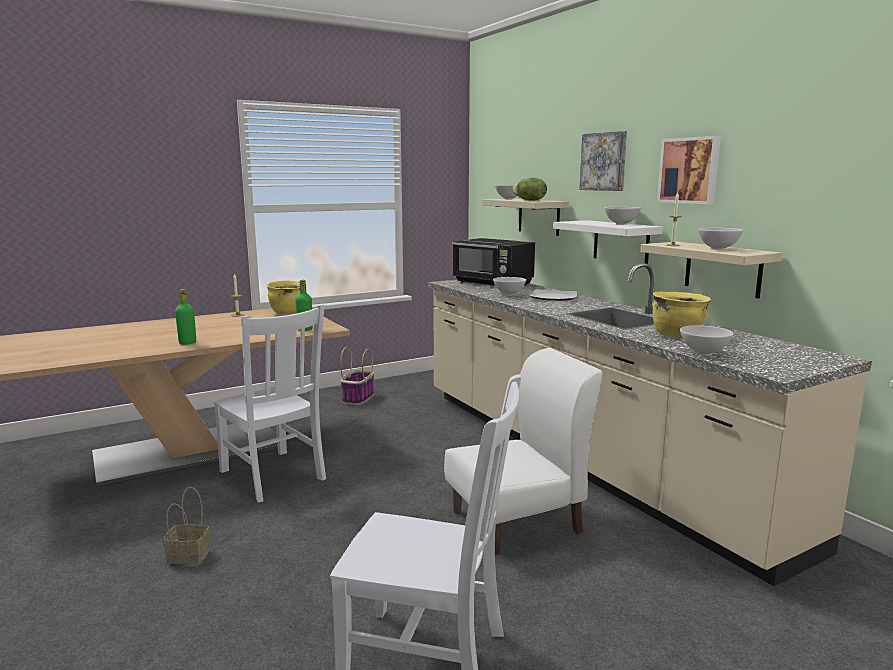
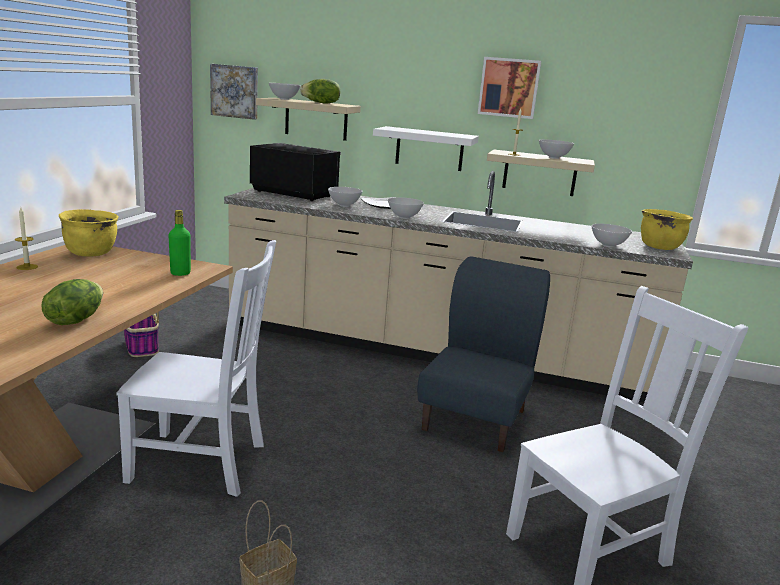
camera: 45 degrees left, 5 degrees up
green bottle [175,289,196,345] -> lettuce [42,279,103,325]
white chair [444,348,603,555] -> blue chair [417,256,550,452]
black microwave [452,238,535,286] -> black microwave turned 150 degrees counterclockwise [250,143,341,201]
picture [579,131,627,191] -> picture moved to [210,64,258,120]
white bowl [604,207,641,225] -> white bowl moved to [388,197,424,219]
yellow cooking pot [653,291,711,338] -> yellow cooking pot moved to [641,209,693,250]

